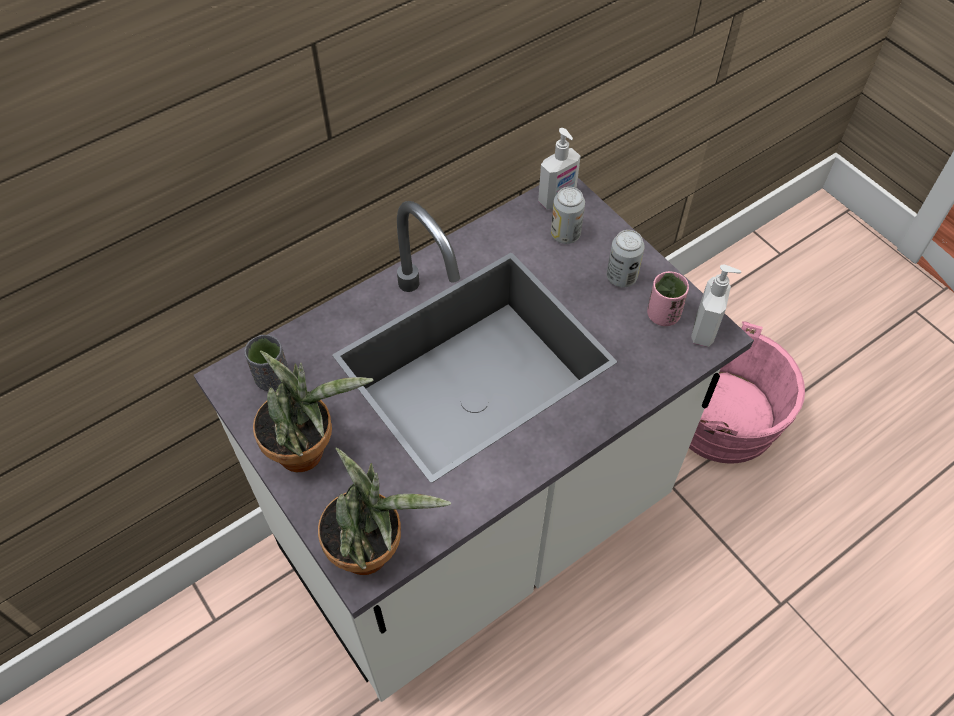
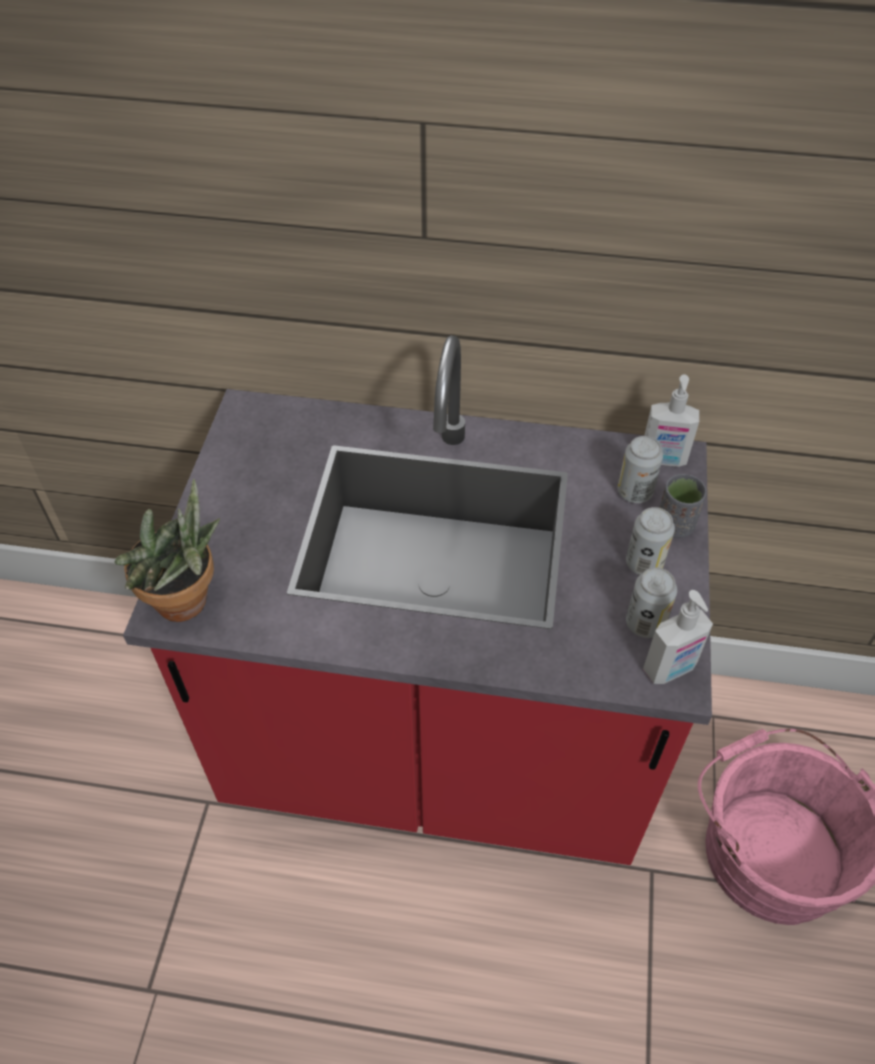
camera: 45 degrees right, 5 degrees down
white counter [194,178,754,702] -> red counter [123,335,712,865]
grey cup [245,335,289,391] -> grey cup moved to [659,474,707,538]
potted plant [253,350,373,472] -> none
pink cup [647,271,689,326] -> can [626,568,677,638]

